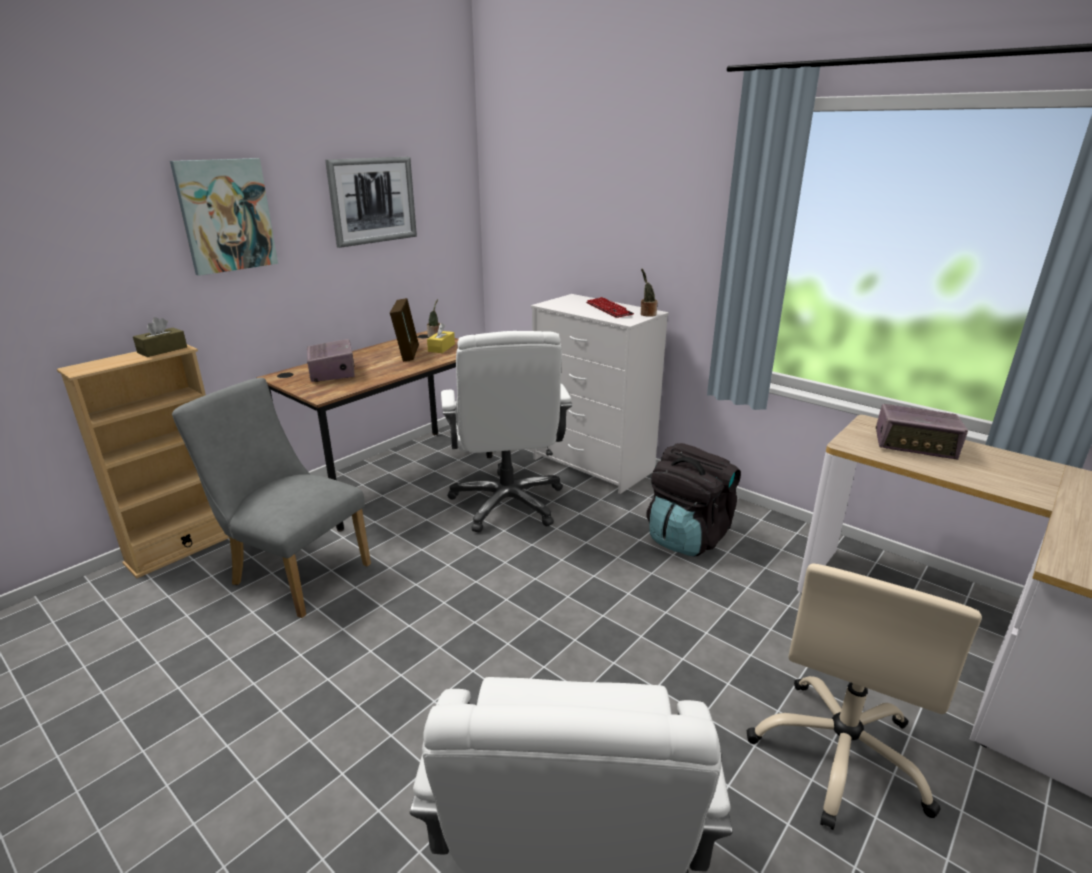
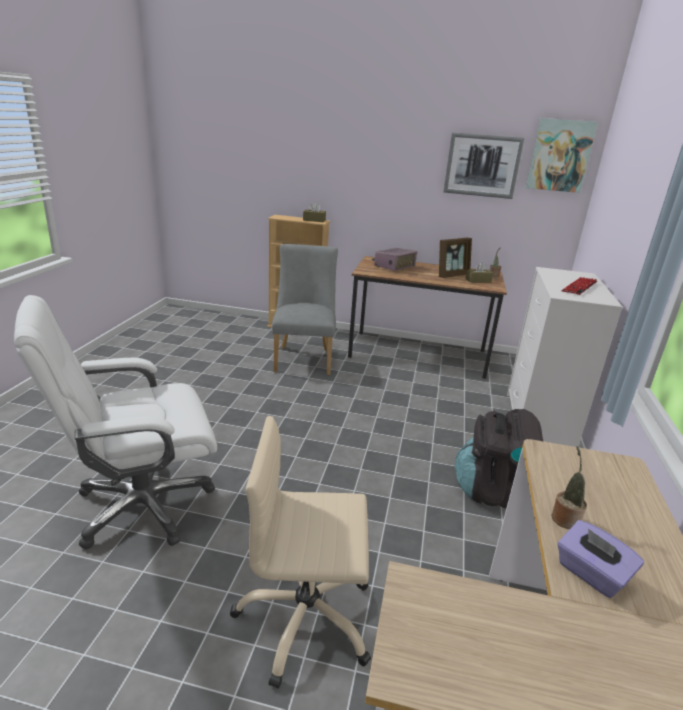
camera: 60 degrees right, 0 degrees up
picture [170,158,278,276] -> picture moved to [526,118,598,193]
yellow tissue box [427,323,455,353] -> brown tissue box [465,262,493,283]
white office chair [441,331,573,532] -> none
potted plant [641,268,658,317] -> potted plant moved to [552,446,587,529]
radio [876,404,968,460] -> none
none -> purple tissue box [558,520,644,598]

